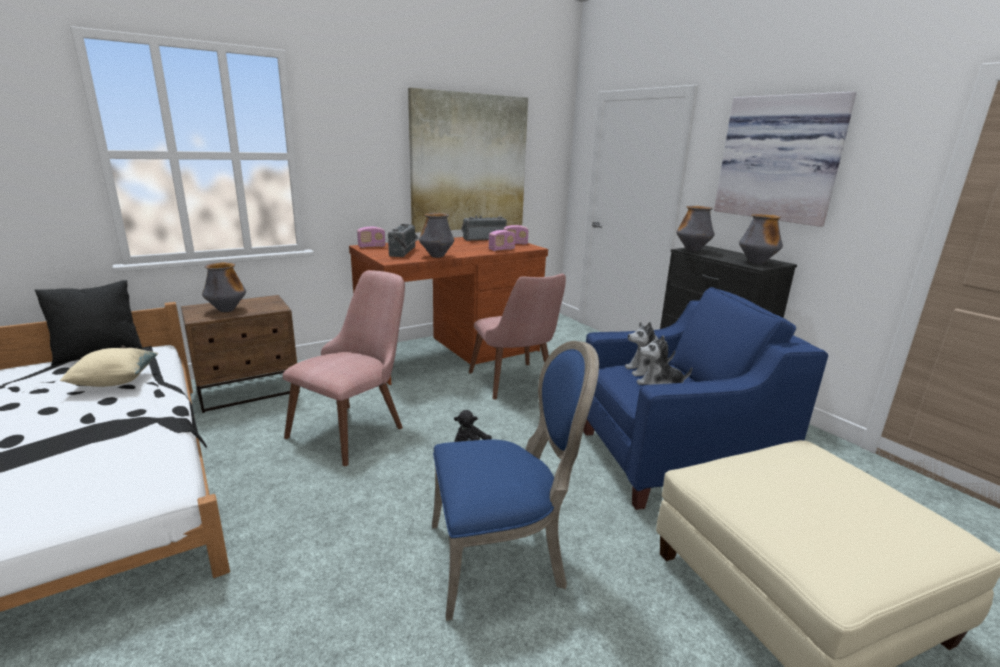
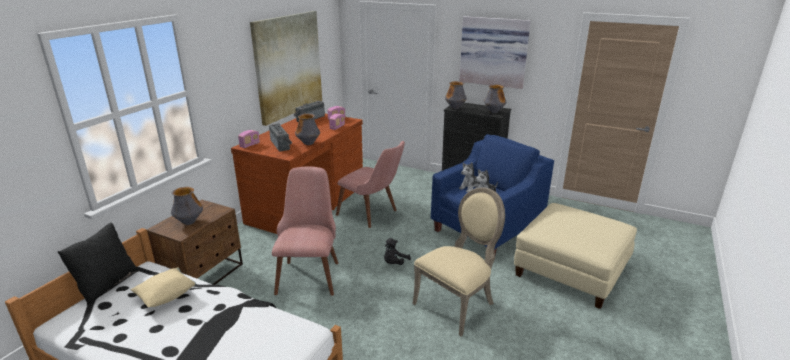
camera: 30 degrees left, 5 degrees up
blue chair [432,341,599,621] -> beige chair [412,187,505,336]

